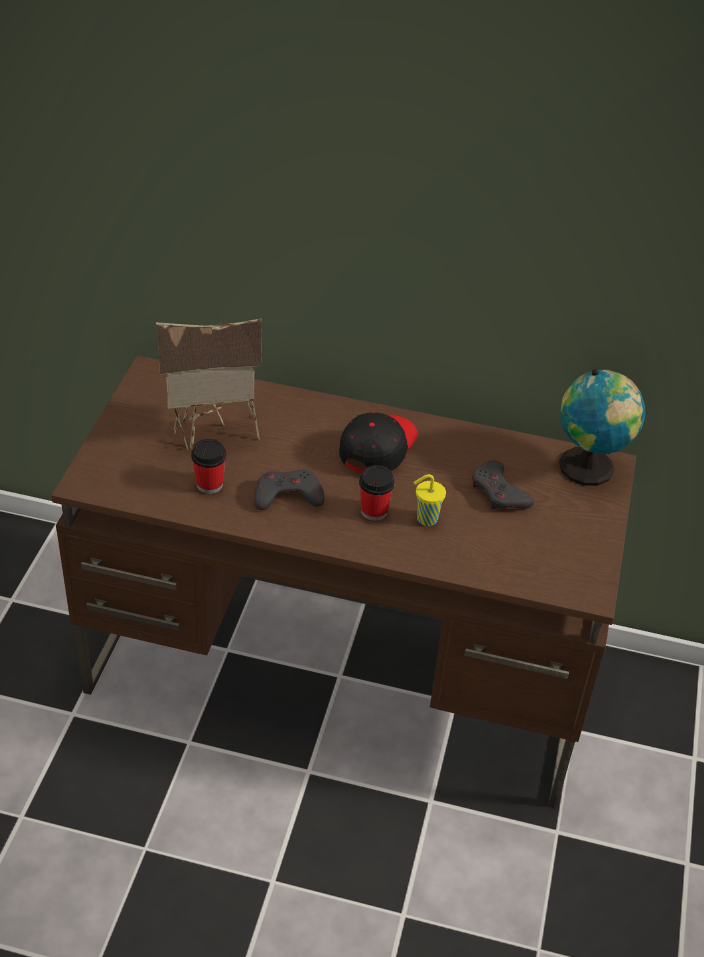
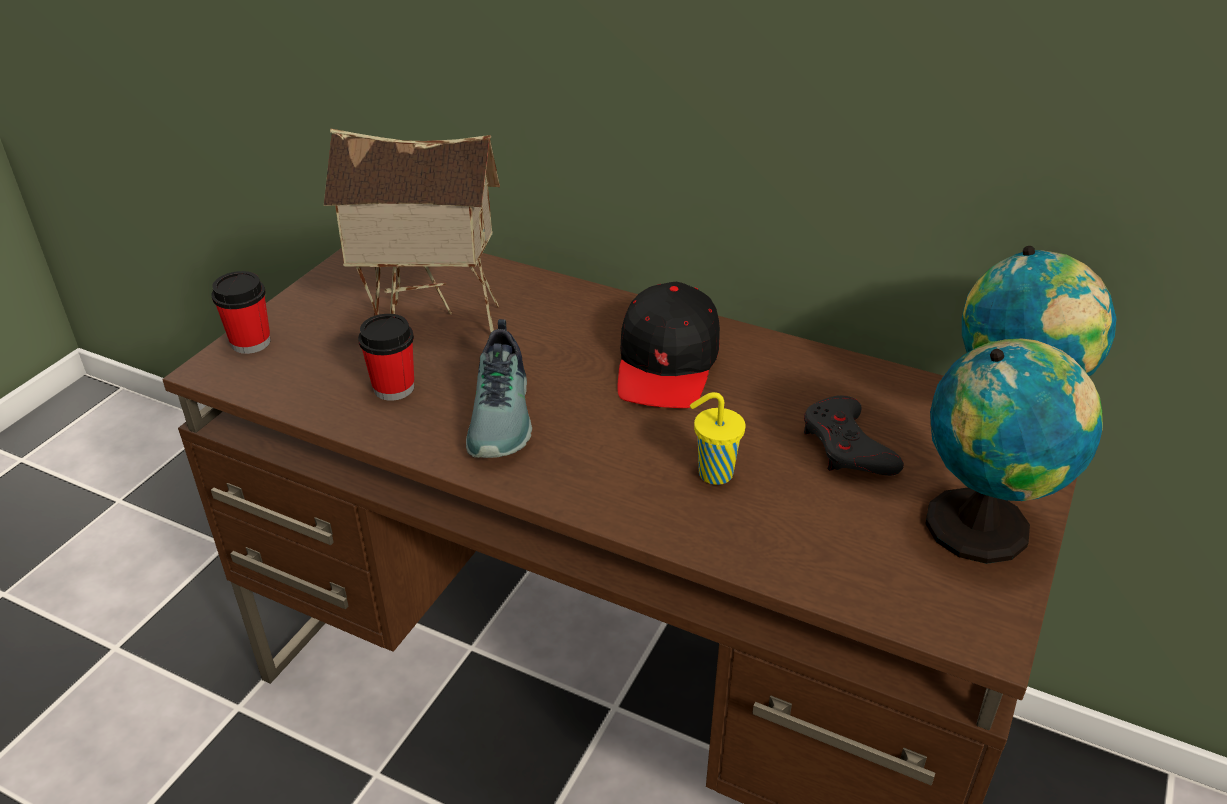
camera: 15 degrees right, 5 degrees down
grey game controller [254,470,325,510] -> shoe [466,319,532,458]
black cap [339,412,418,473] -> black cap turned 150 degrees clockwise [617,282,720,408]
cup [359,465,395,521] -> cup moved to [212,271,271,354]
none -> globe [925,338,1103,564]

